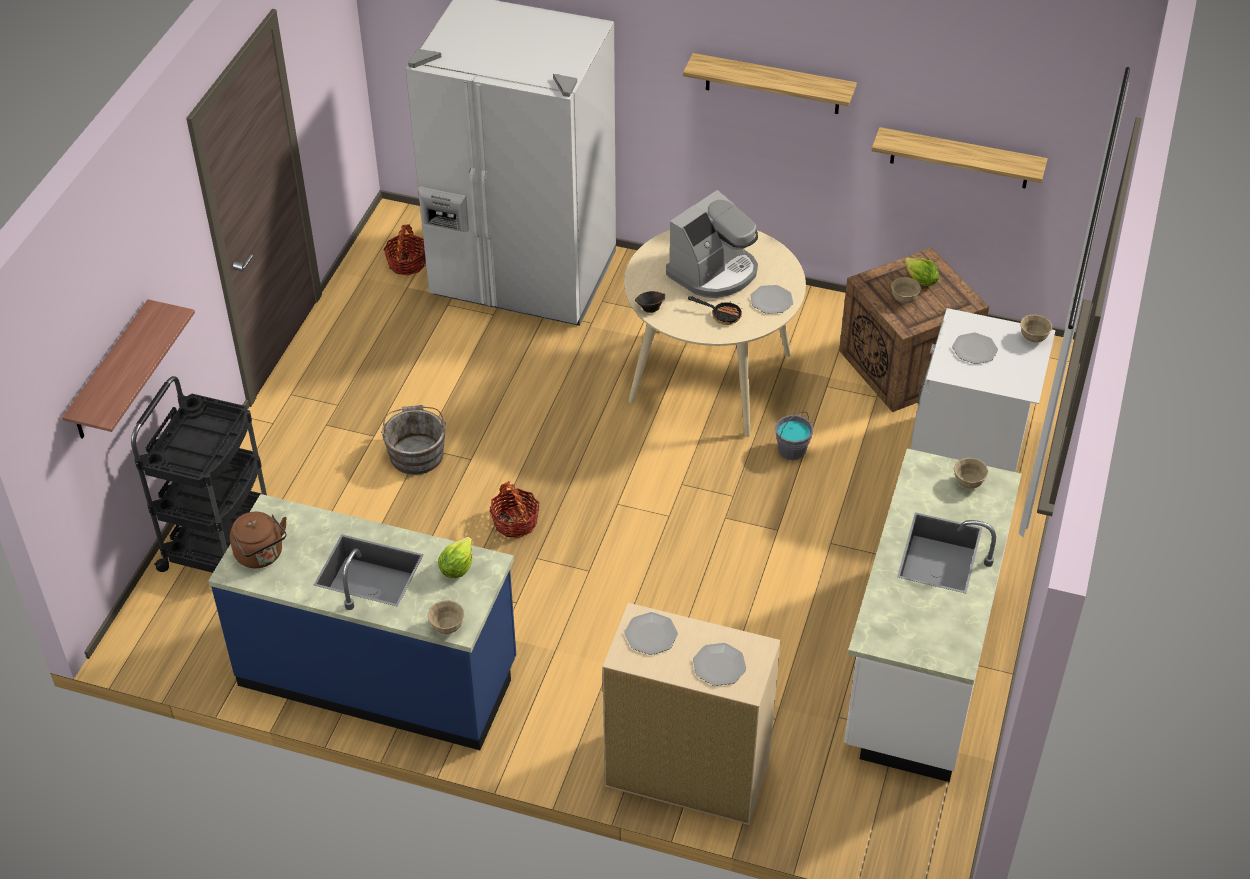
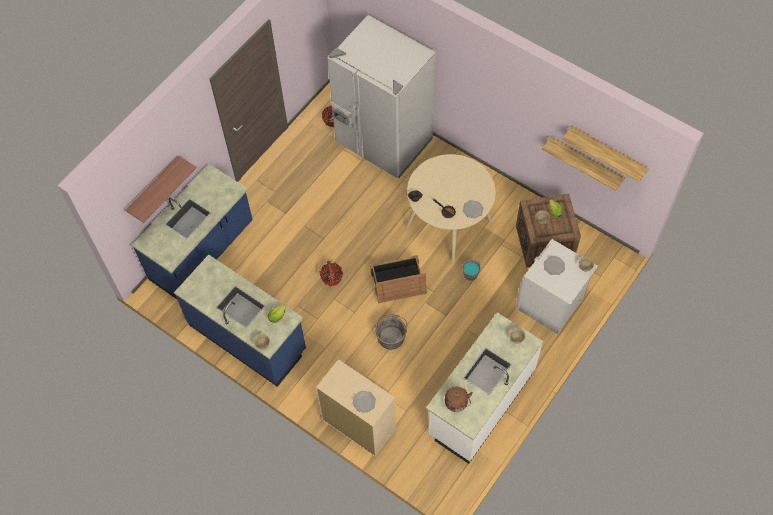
camera: 20 degrees right, 15 degrees up
black cart [131,376,267,573] -> blue counter [132,164,253,299]
brown kettle [230,512,287,568] -> brown kettle moved to [445,387,473,412]
grey bucket [381,405,446,475] -> grey bucket moved to [375,314,407,350]
plate [624,612,678,655] -> none
coffee machine [666,190,758,298] -> none
shelf [683,53,857,114] -> shelf moved to [562,126,649,182]
none -> crate [370,255,427,303]

